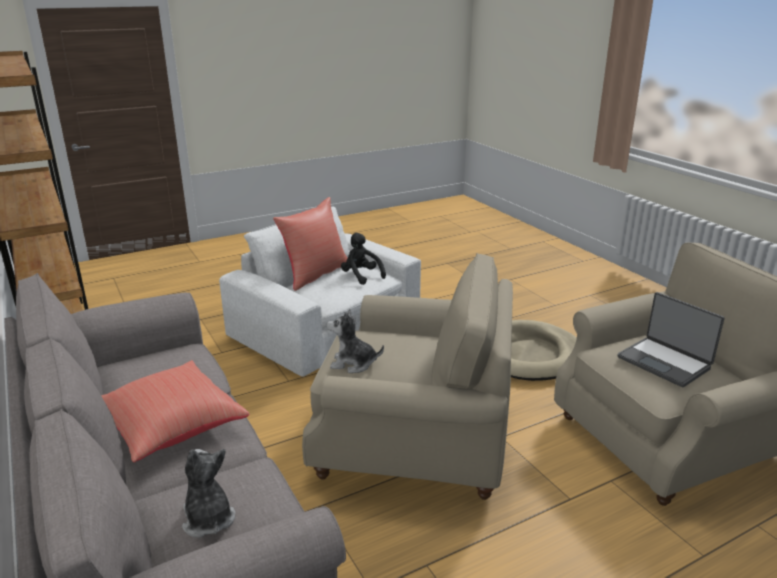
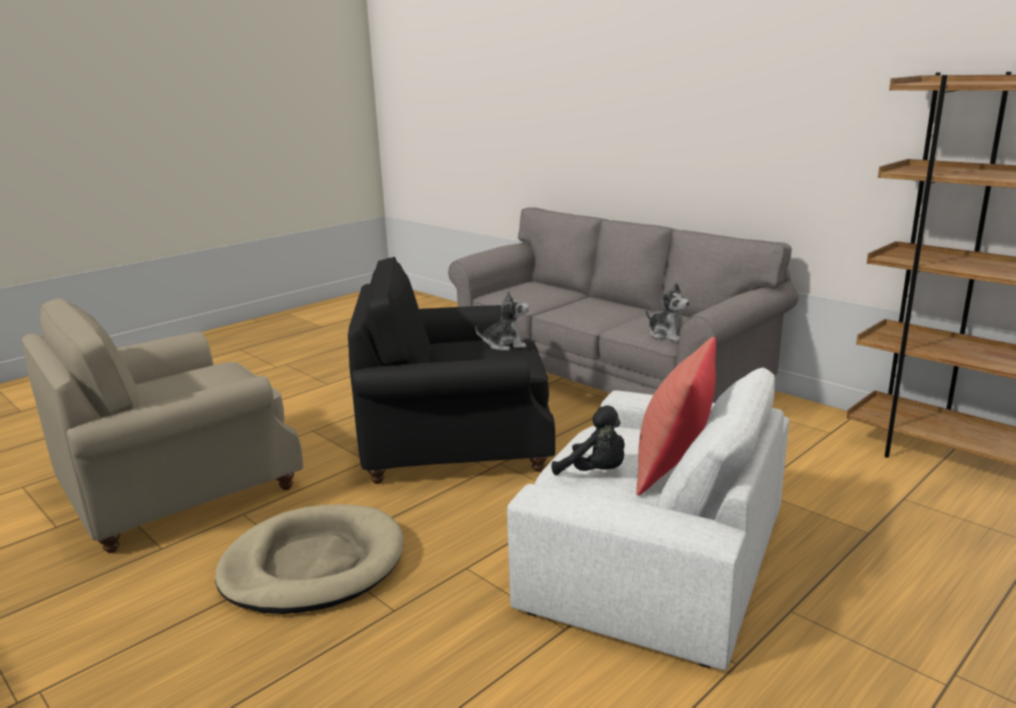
camera: 165 degrees right, 5 degrees down
red pillow [101,360,249,462] -> none
plush toy [182,449,235,538] -> plush toy moved to [645,283,690,342]
beige armchair [302,253,513,500] -> black armchair [348,257,555,484]
laptop [617,292,724,387] -> none

